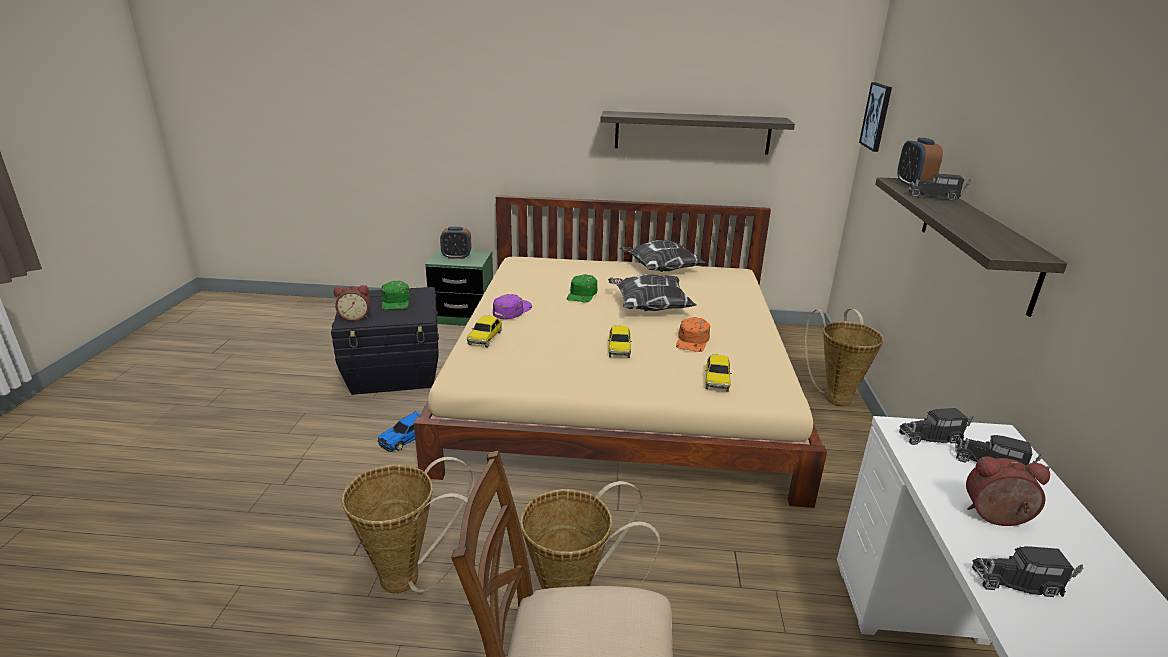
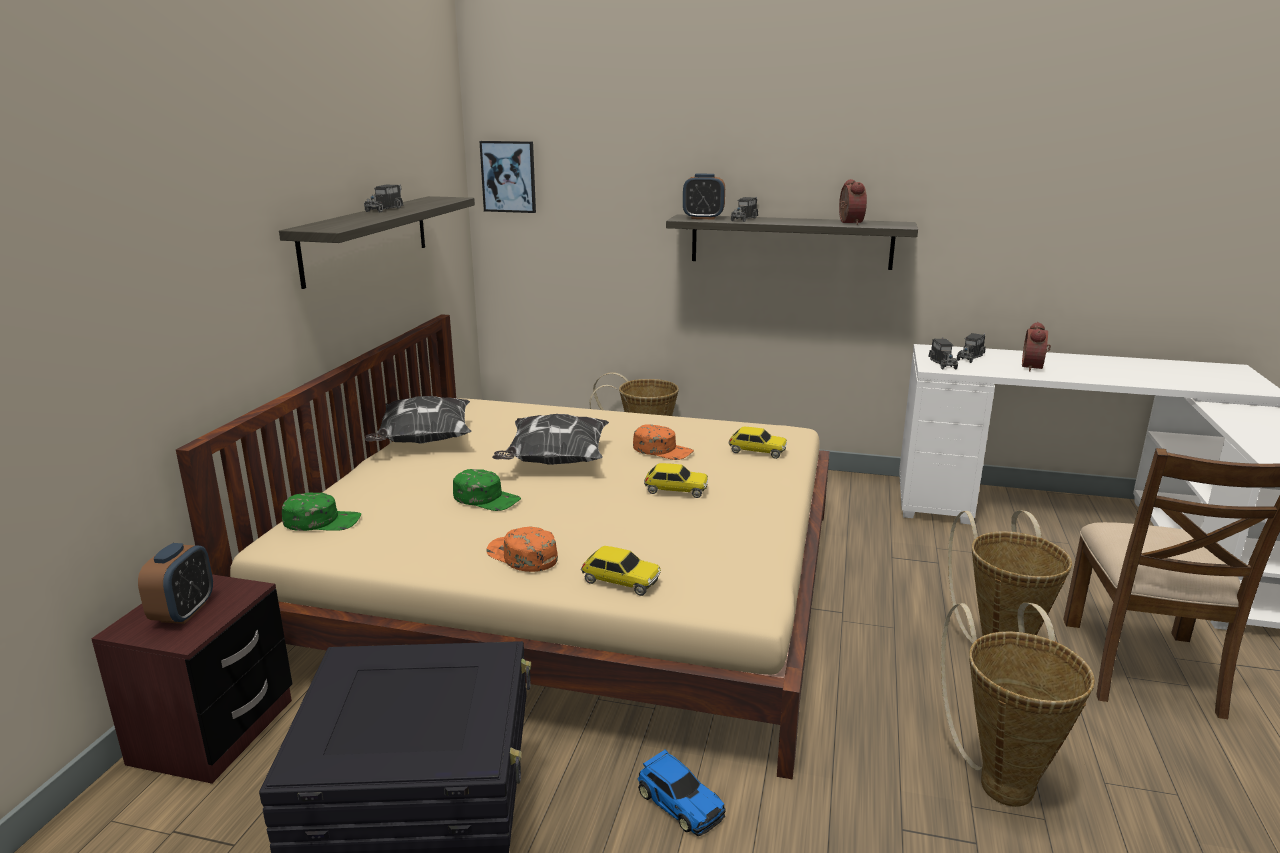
camera: 80 degrees left, 5 degrees down
alarm clock [334,285,370,321] -> alarm clock moved to [839,179,867,225]
green cap [382,281,410,310] -> green cap moved to [282,492,361,531]
green nightstand [425,248,493,326] -> brown nightstand [91,575,292,784]
purple cap [493,294,532,319] -> orange cap [486,527,558,572]
toy truck [972,546,1083,597] -> toy truck moved to [364,184,403,212]

